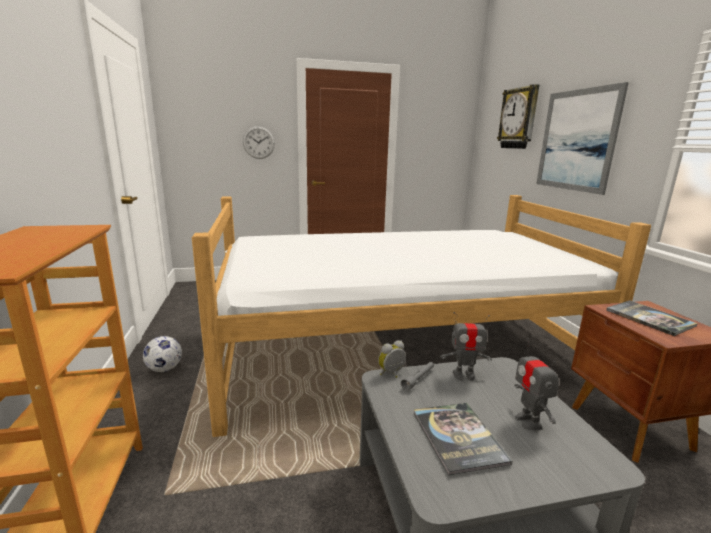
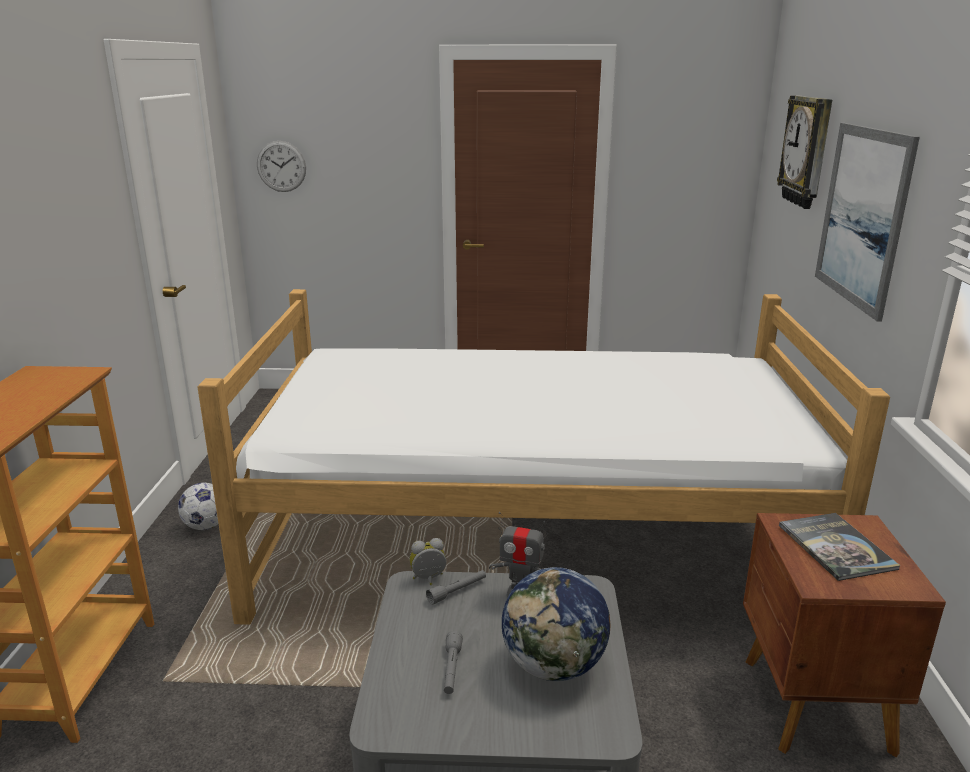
camera: 15 degrees right, 5 degrees up
wall clock [243,126,275,159] -> wall clock moved to [257,141,306,192]
book [414,403,513,476] -> grey flashlight [444,631,463,694]
toy robot [514,338,559,431] -> globe [502,567,611,681]

